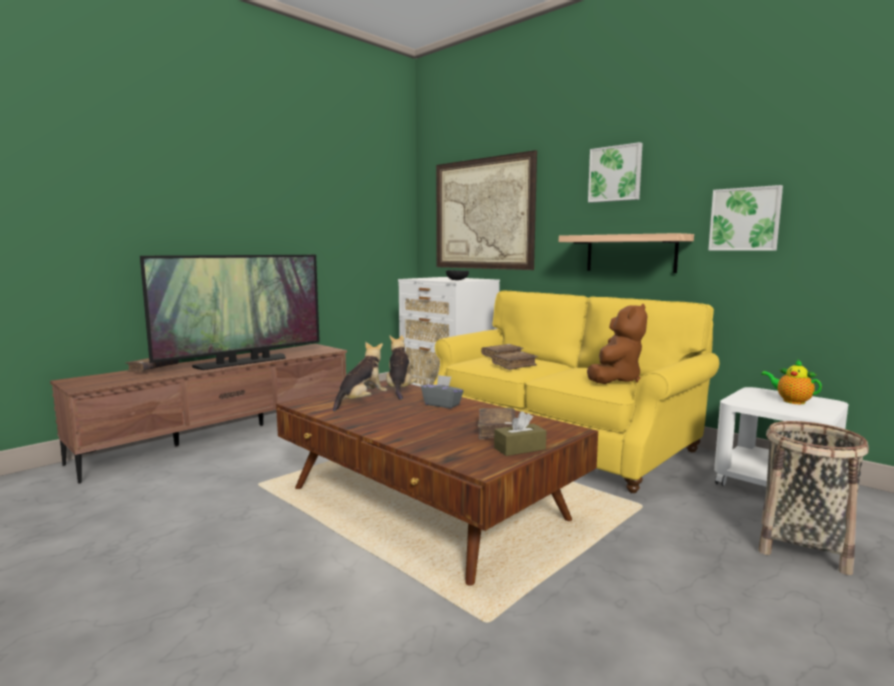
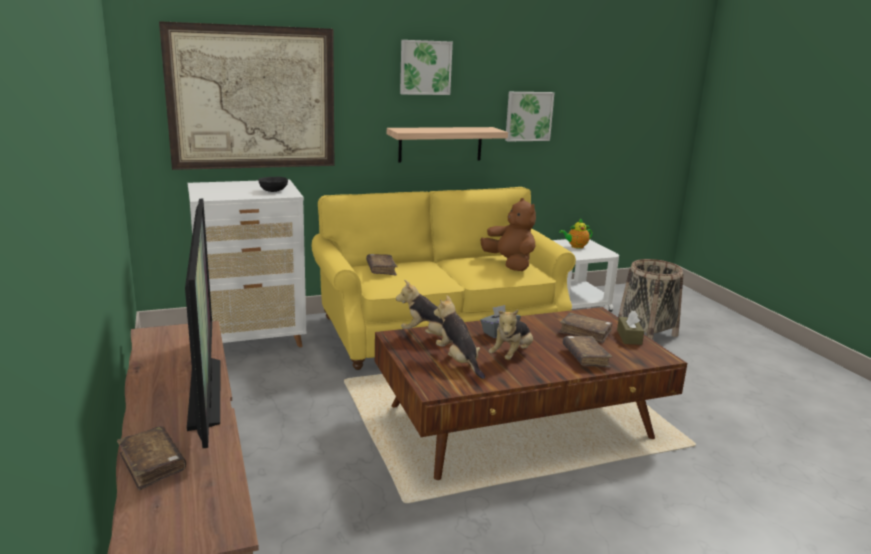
camera: 65 degrees left, 10 degrees up
brown book [492,351,538,370] -> brown book moved to [563,336,613,368]
none -> plush toy [489,310,533,360]

